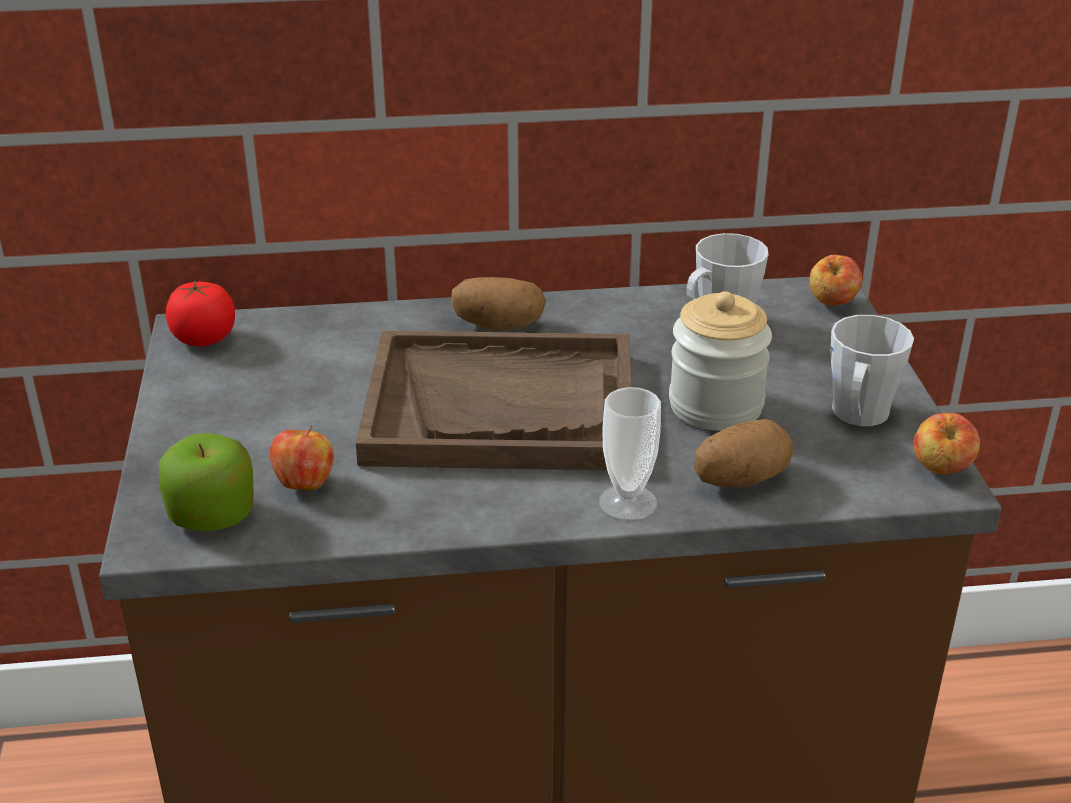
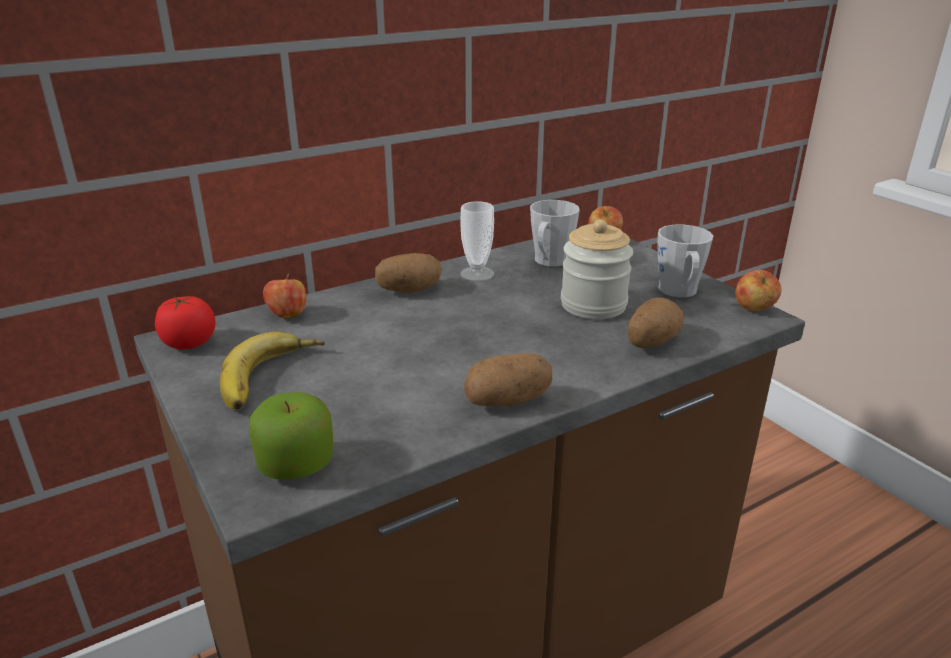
camera: 25 degrees left, 5 degrees down
apple [270,425,334,490] -> apple moved to [263,274,307,318]
brown tray [356,331,632,470] -> none
cup [599,387,661,521] -> cup moved to [460,201,494,281]
none -> banana [220,331,325,410]
none -> potato [464,353,552,406]

